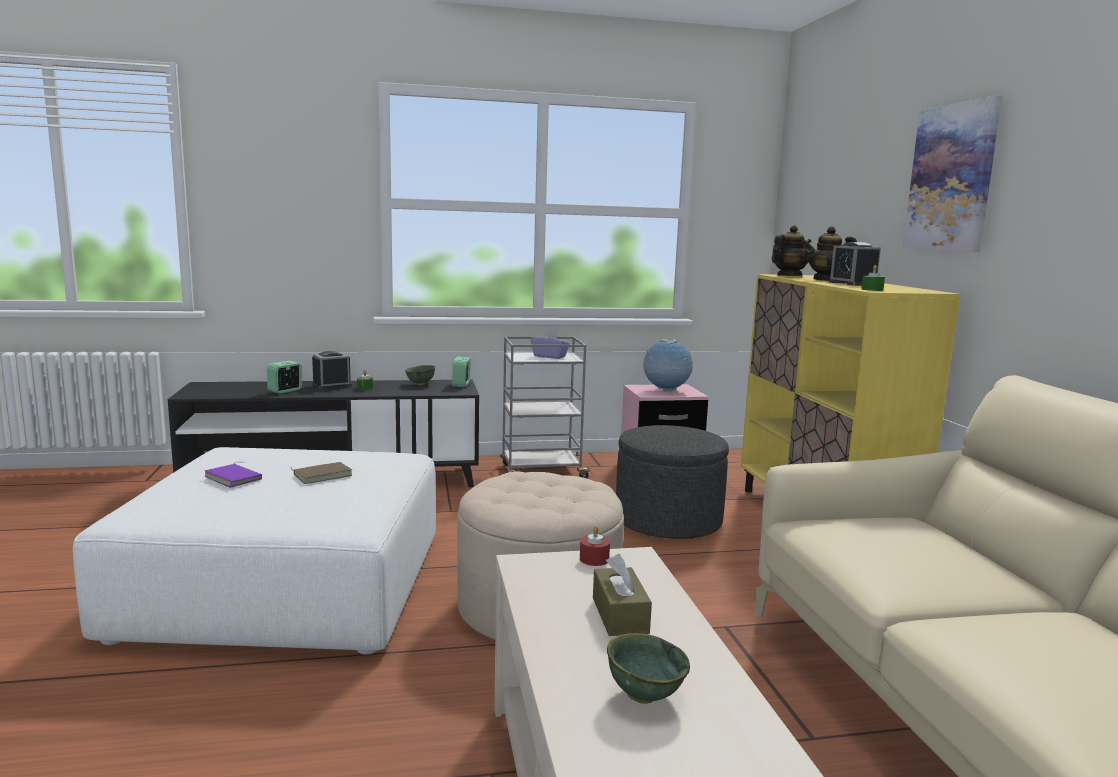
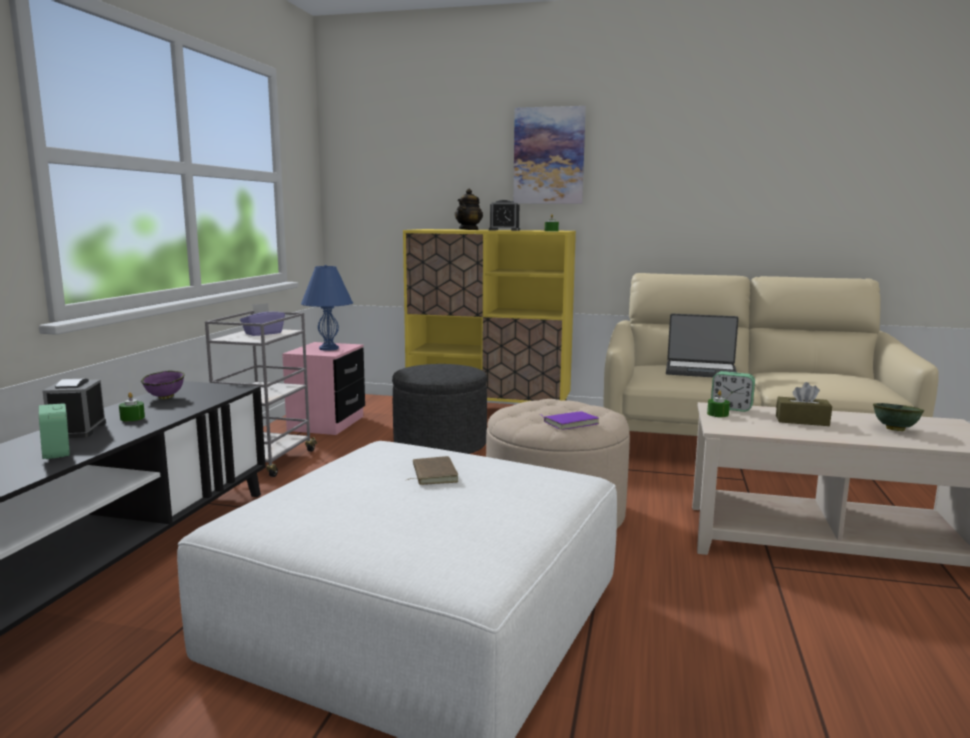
camera: 65 degrees left, 0 degrees up
purple book [205,462,262,488] -> purple book moved to [542,411,599,430]
green bowl [405,365,435,385] -> purple bowl [141,371,184,399]
alarm clock [452,356,471,387] -> alarm clock moved to [711,371,755,412]
red candle [580,526,610,566] -> green candle [707,390,730,417]
globe [643,339,693,392] -> blue table lamp [301,265,353,351]
teapot [772,225,811,276] -> none
none -> laptop [666,314,739,377]

